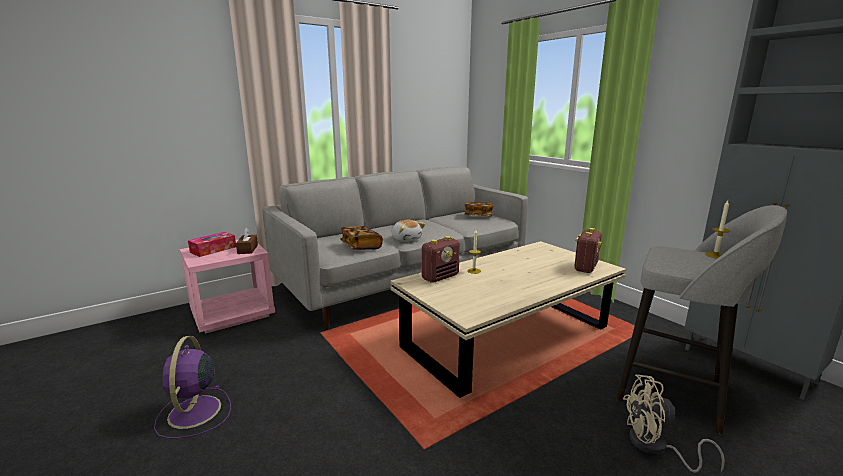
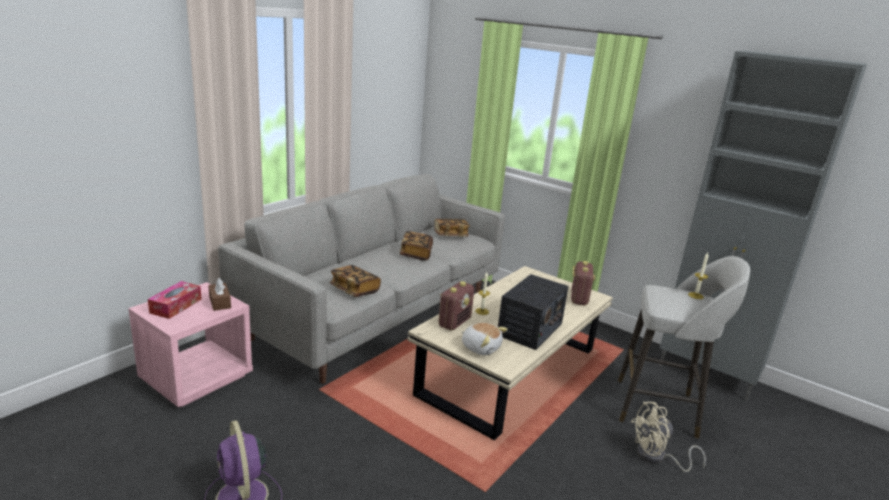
camera: 20 degrees left, 5 degrees up
plush toy [392,220,425,242] -> plush toy moved to [461,323,508,355]
none -> book [400,231,433,261]
none -> radio [498,274,569,350]

